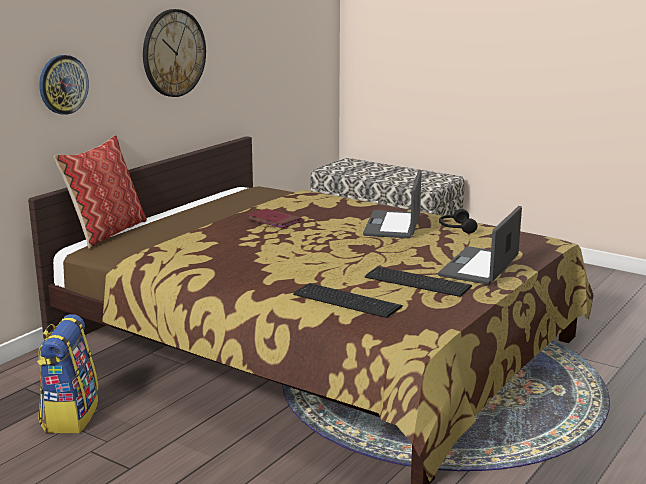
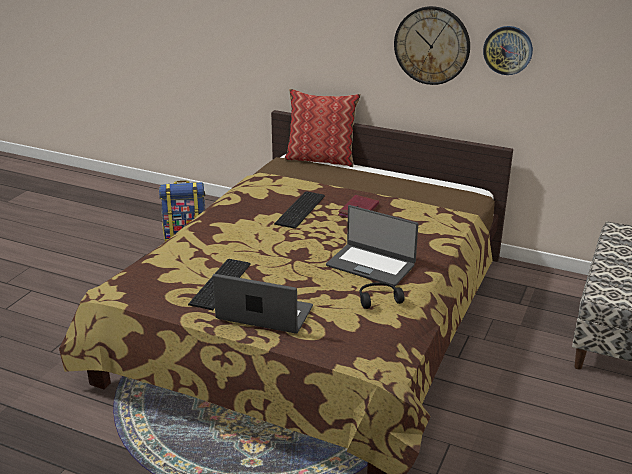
camera: 80 degrees right, 10 degrees up
wall clock [39,55,89,115] -> wall clock moved to [483,26,533,75]
keyboard [293,283,403,318] -> keyboard moved to [274,191,325,229]
laptop [363,170,422,238] -> laptop turned 150 degrees counterclockwise [326,205,418,286]

